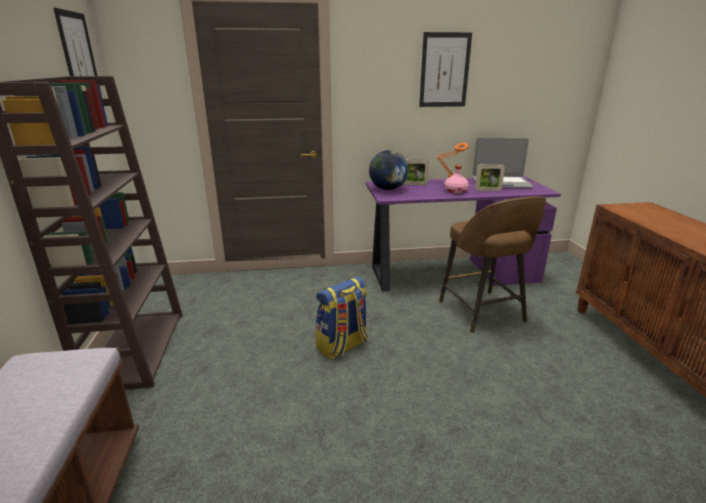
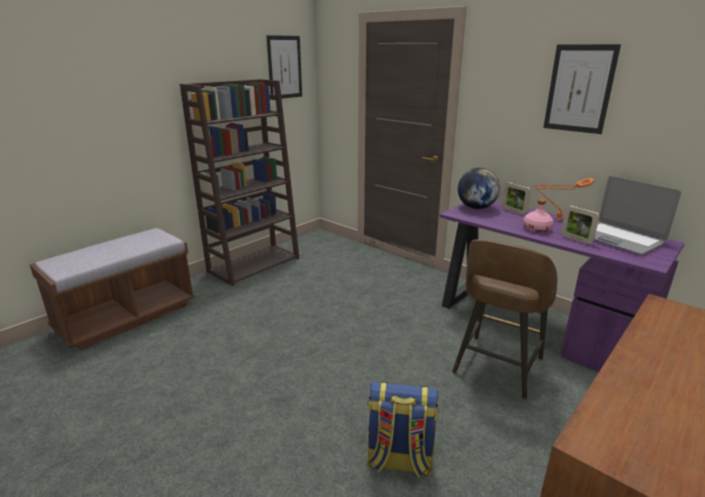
camera: 50 degrees right, 0 degrees up
backpack [315,276,368,360] -> backpack moved to [366,382,439,478]

